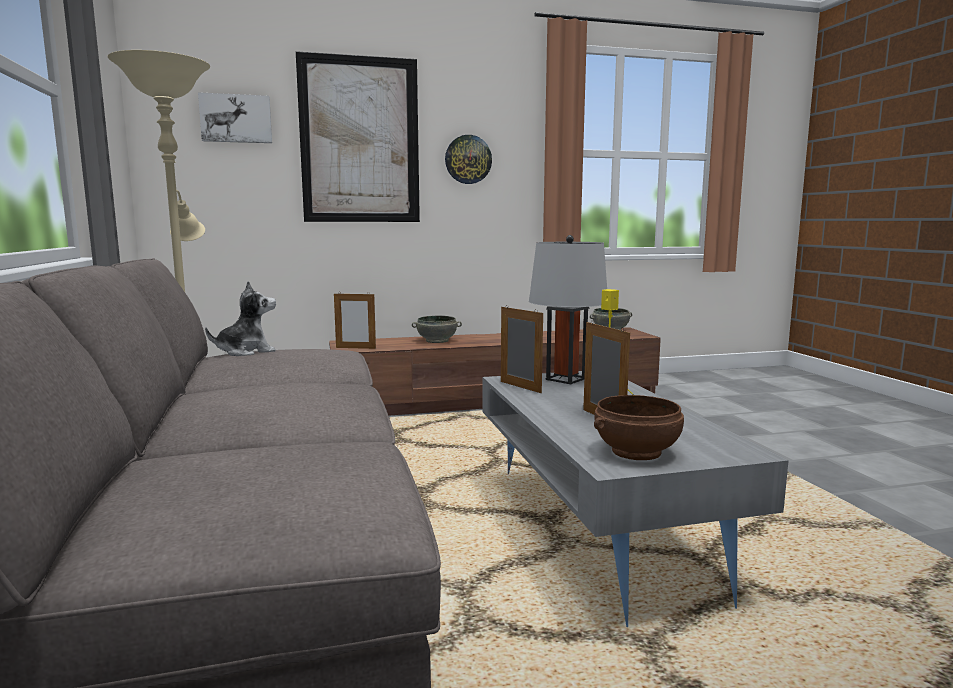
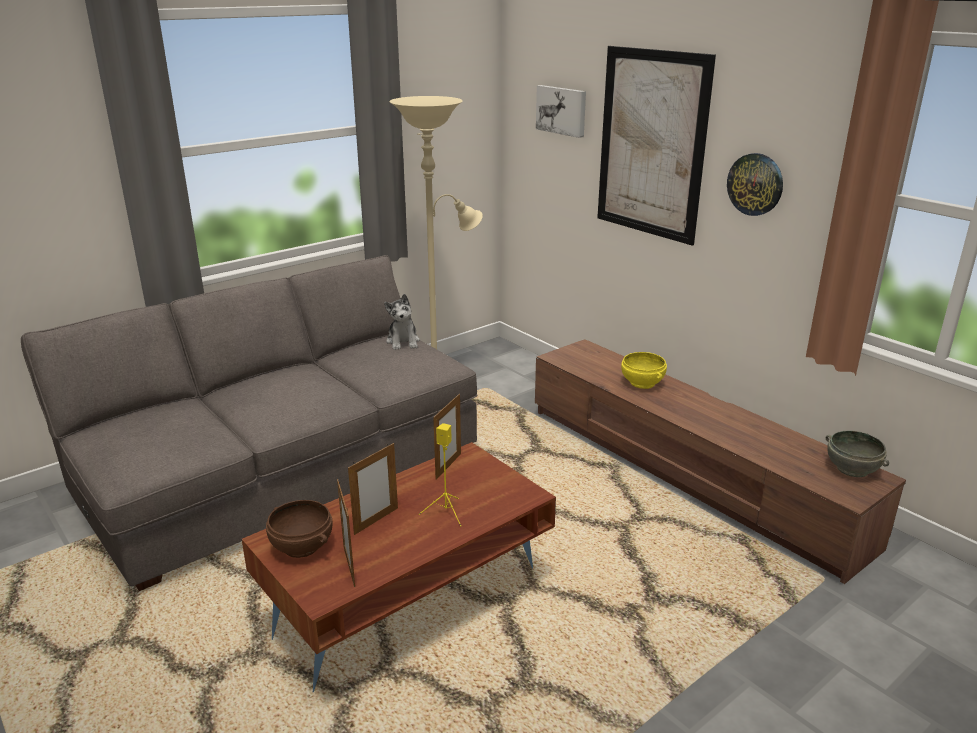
camera: 65 degrees right, 15 degrees up
plush toy [205,281,276,356] -> plush toy turned 45 degrees clockwise [384,294,420,350]
picture frame [334,292,376,349] -> picture frame moved to [337,479,355,587]
grey bowl [412,316,462,343] -> yellow bowl [621,352,667,389]
grey coffee table [482,371,789,627] -> brown coffee table [242,442,556,692]
grey table lamp [529,235,607,384] -> none

